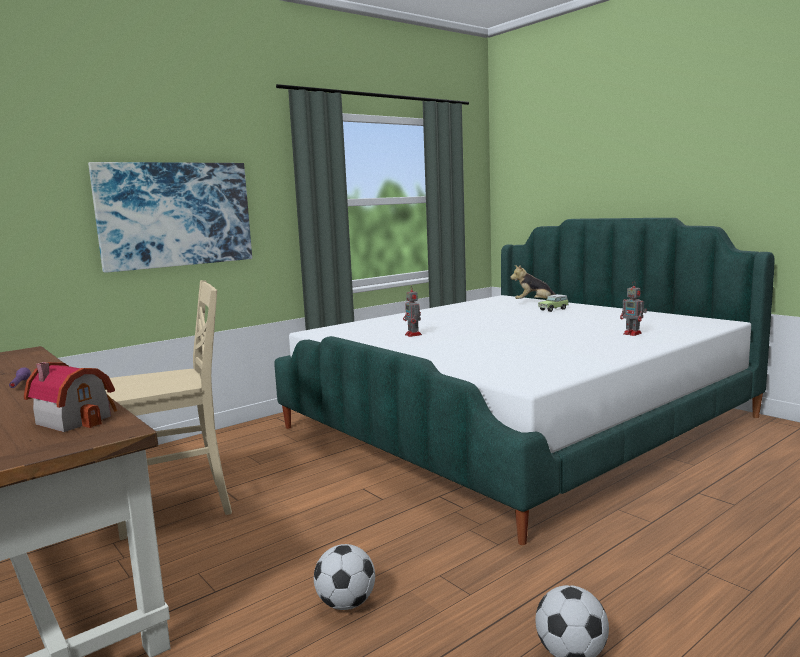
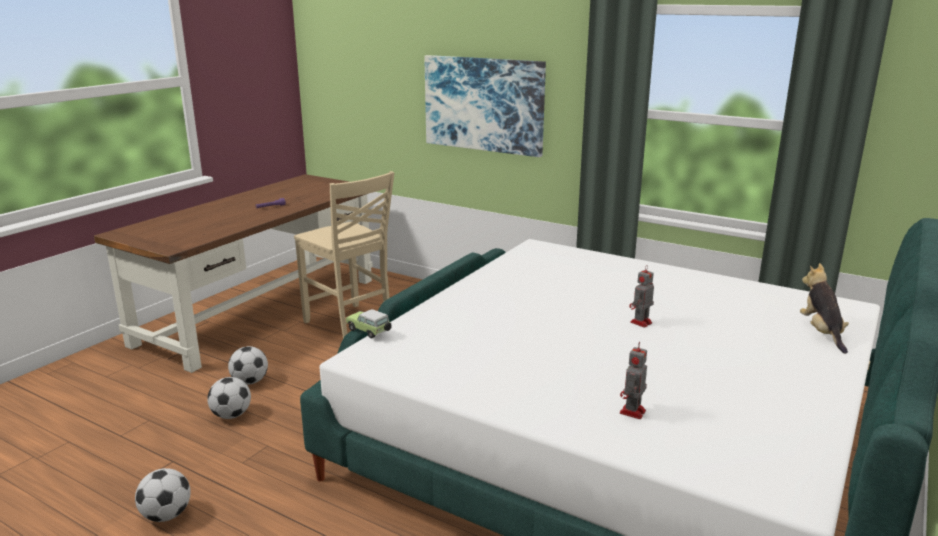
camera: 70 degrees right, 10 degrees up
toy house [24,362,117,432] -> none
toy robot [403,289,422,337] -> toy robot moved to [629,265,654,328]
toy car [538,294,569,312] -> toy car moved to [346,309,392,338]
none -> football [228,346,268,385]

